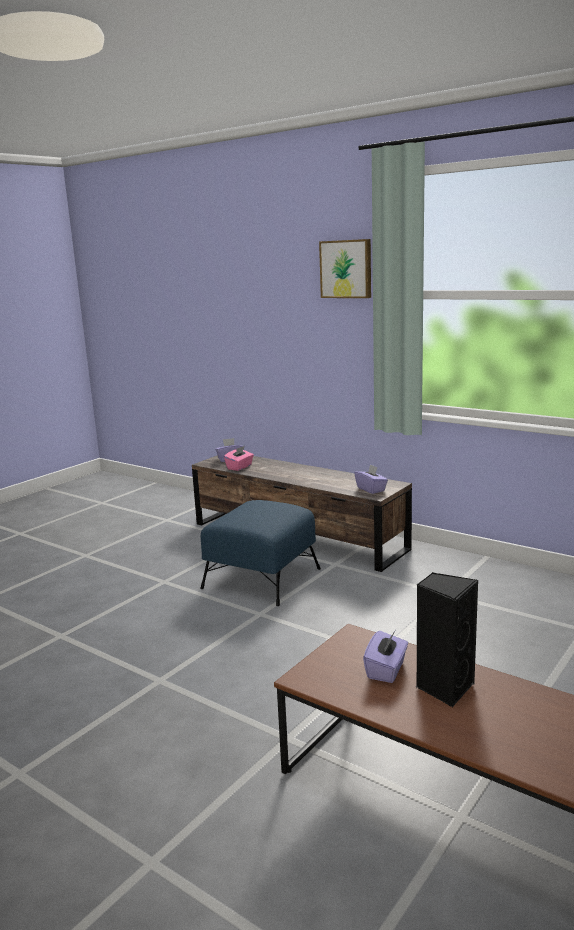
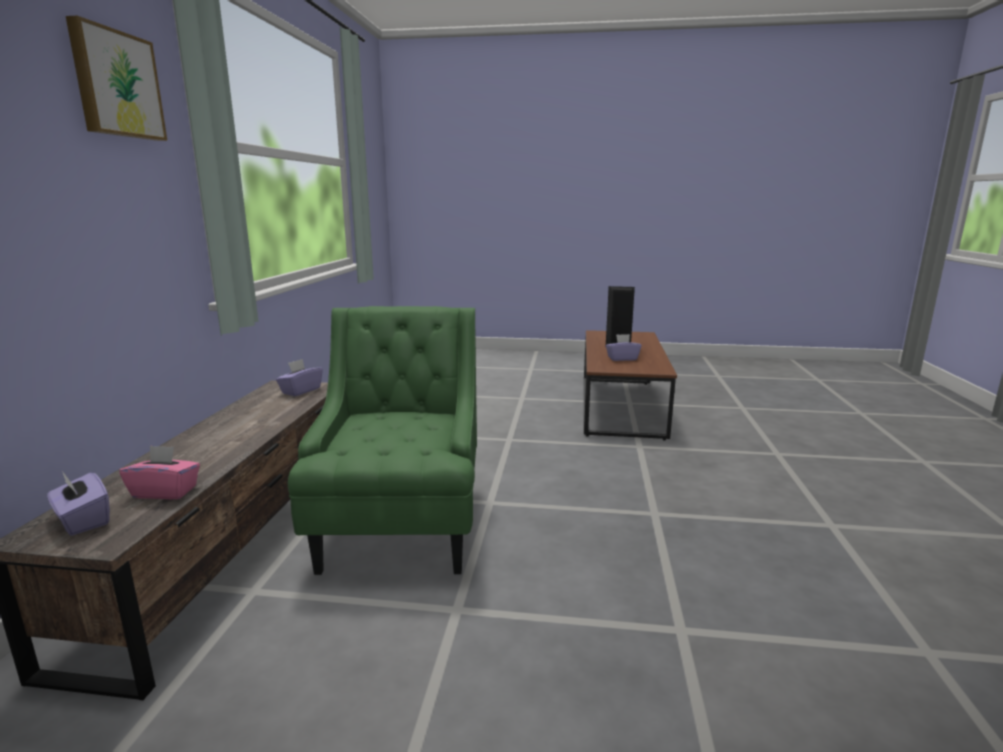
camera: 120 degrees left, 0 degrees up
blue ottoman [200,500,321,606] -> green armchair [288,306,477,575]

